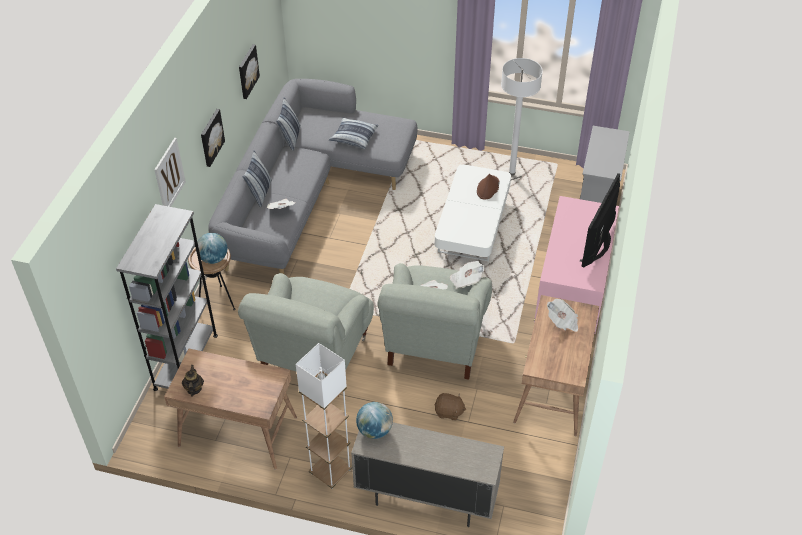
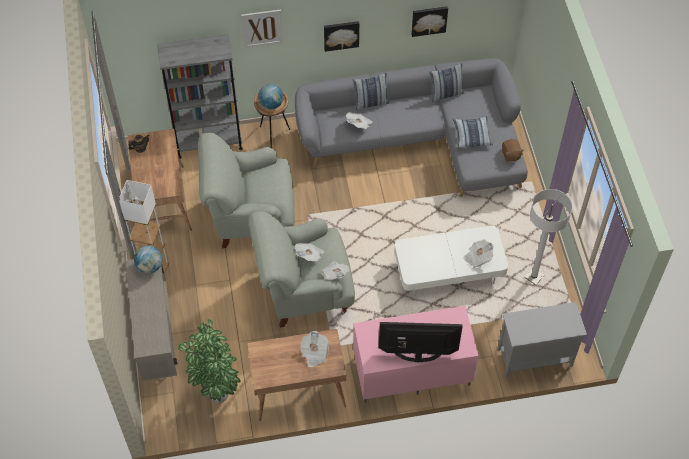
camera: 65 degrees right, 10 degrees up
brown plush toy [434,393,466,421] -> brown plush toy moved to [502,139,524,162]
brown hat [477,174,499,199] -> newspaper [463,239,494,268]
none -> potted plant [178,319,241,404]

